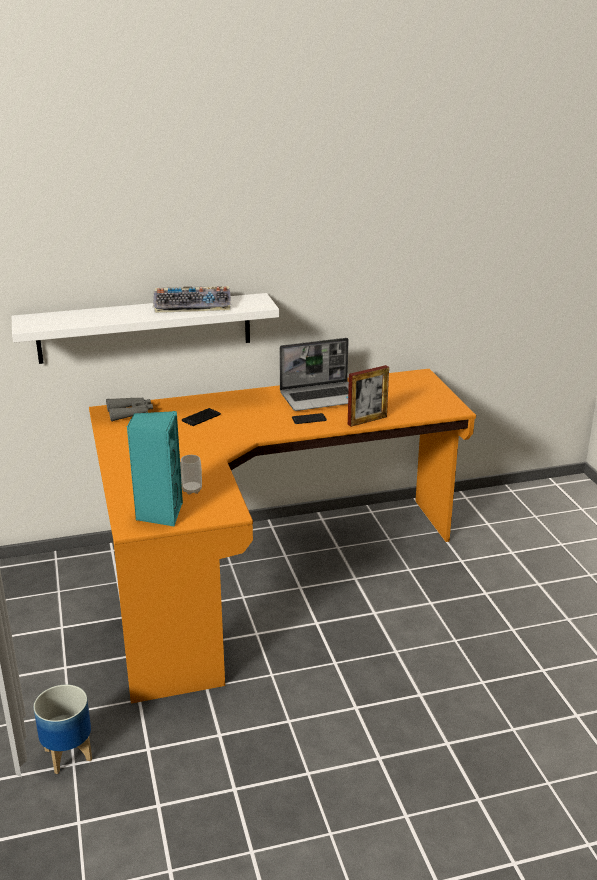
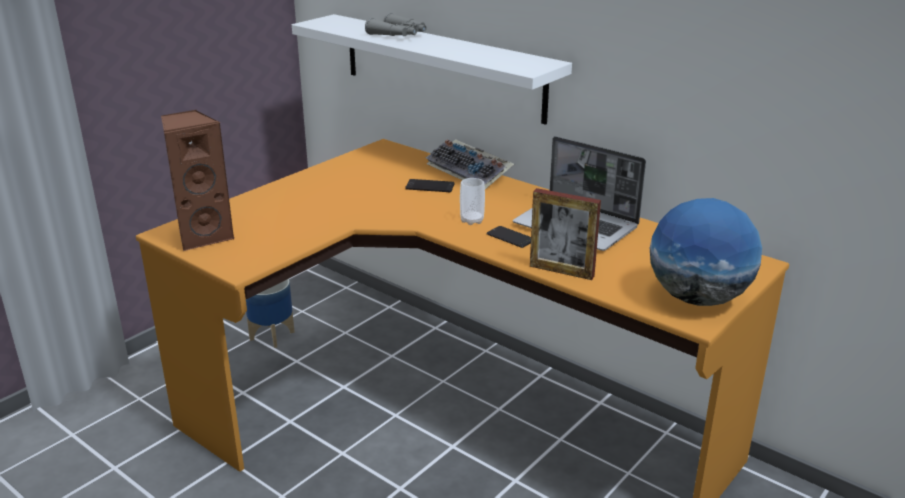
camera: 55 degrees right, 0 degrees up
planter [34,684,92,774] -> planter moved to [246,279,295,348]
grey binoculars [106,397,153,421] -> grey binoculars moved to [365,13,427,36]
turquoise speaker [127,411,183,527] -> brown speaker [161,110,235,251]
keyboard [153,286,231,313] -> keyboard moved to [426,139,514,189]
cup [180,455,202,495] -> cup moved to [460,178,485,225]
none -> globe [650,198,762,306]

